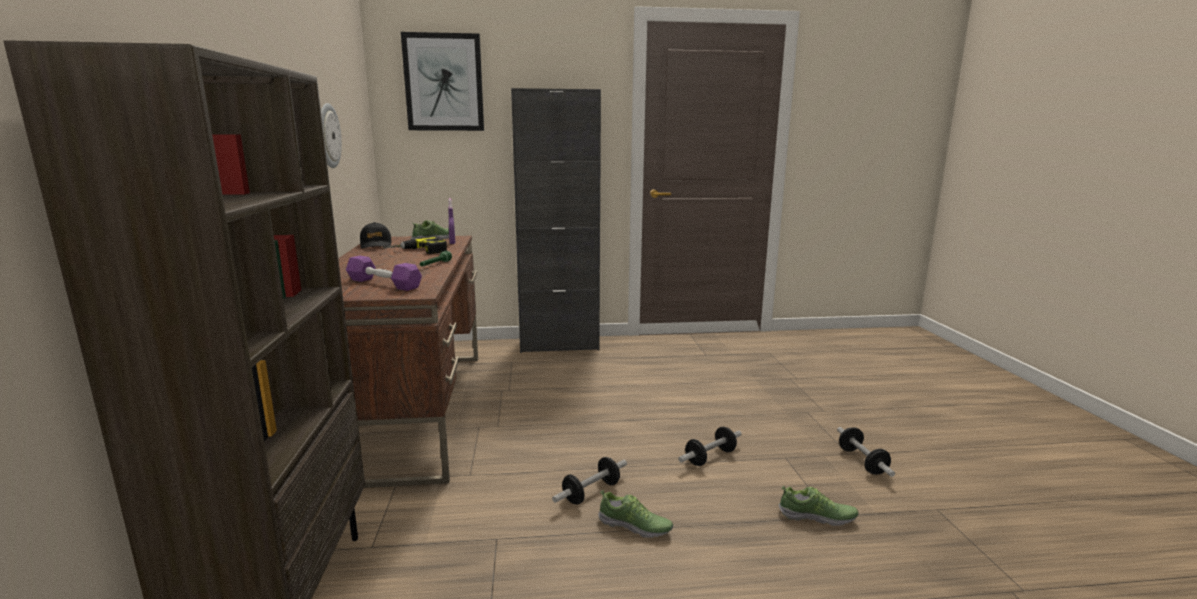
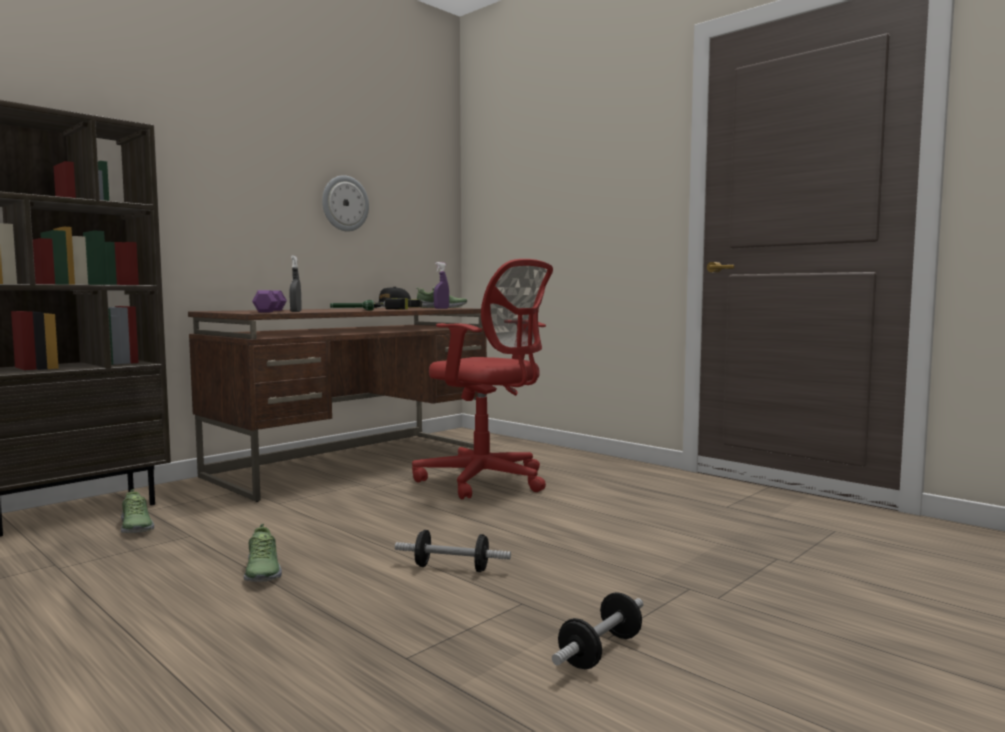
camera: 50 degrees right, 10 degrees down
picture [401,32,484,131] -> none
black cabinet [511,88,601,353] -> none
dumbbell [552,457,627,504] -> none
shoe [779,486,859,526] -> shoe moved to [121,489,154,533]
none -> grey spray bottle [290,256,302,312]
none -> red office chair [412,259,553,499]

